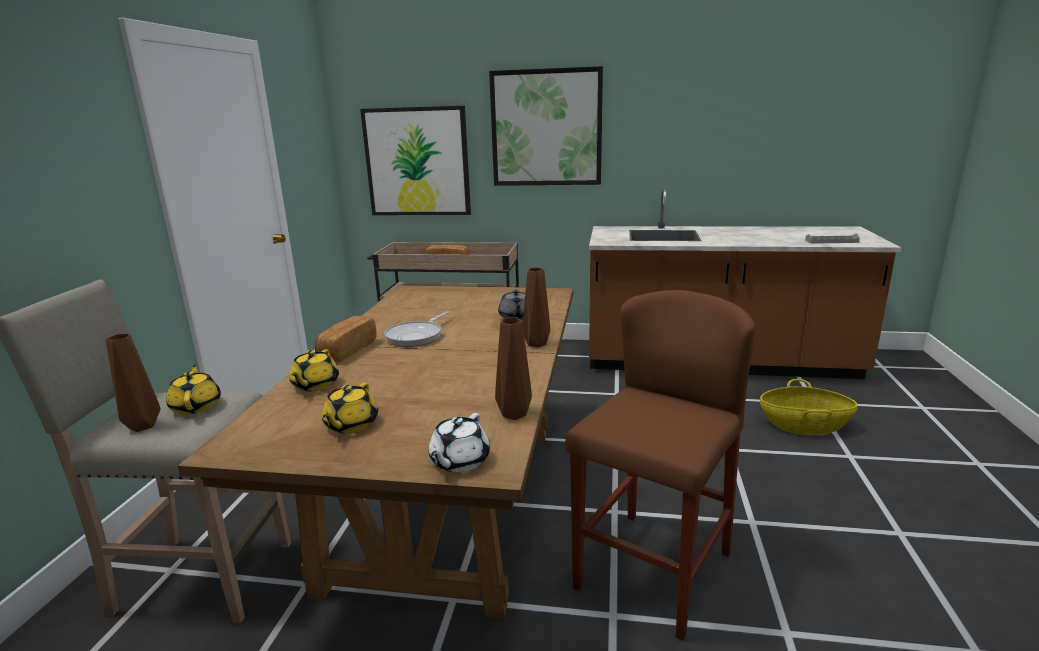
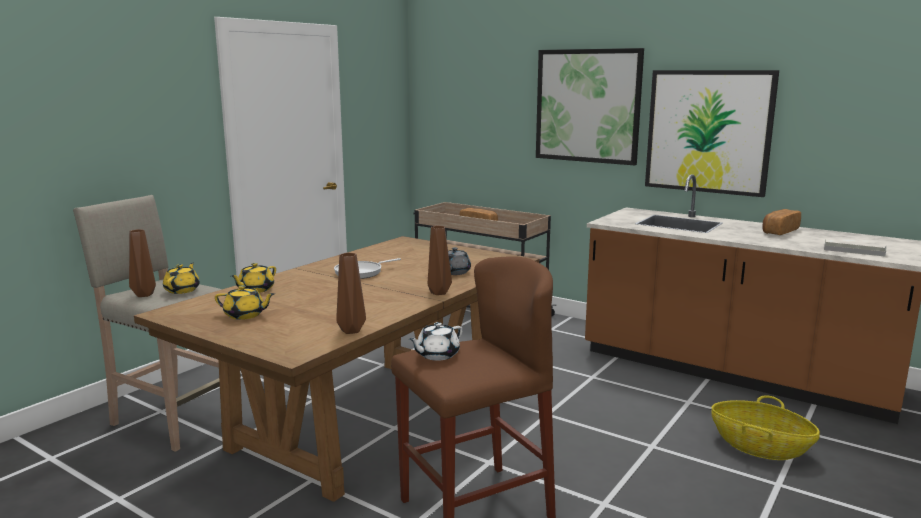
camera: 25 degrees right, 5 degrees down
bread [315,316,376,362] -> bread moved to [762,209,801,235]
yellow teapot [322,383,378,434] -> yellow teapot turned 120 degrees counterclockwise [215,285,275,320]
picture [360,106,471,215] -> picture moved to [645,70,779,197]
white teapot [429,413,490,472] -> white teapot moved to [409,322,463,361]

